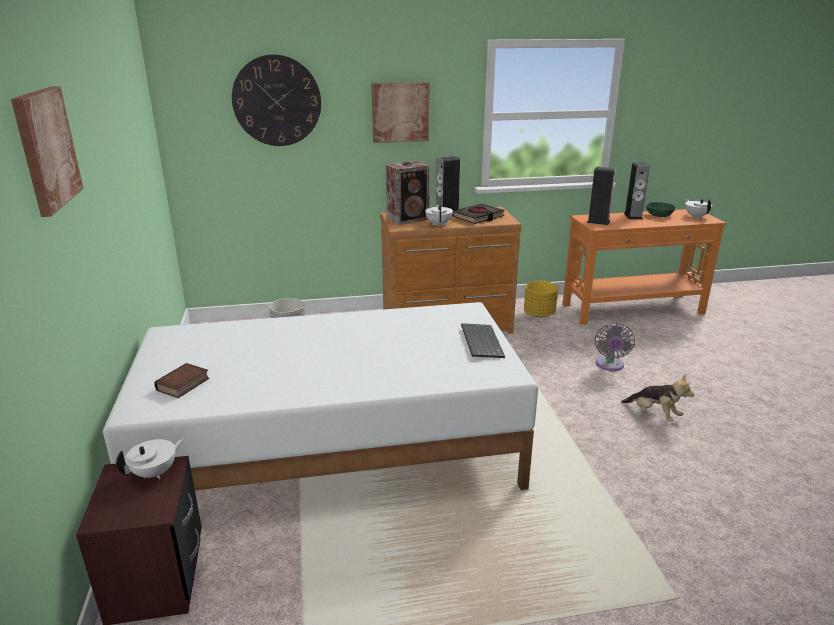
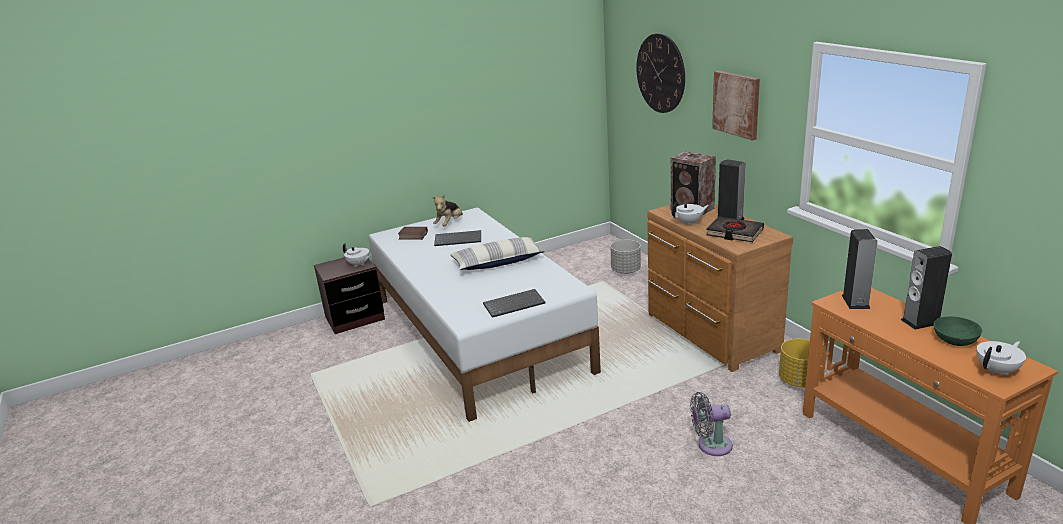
camera: 75 degrees right, 0 degrees up
picture [11,86,84,217] -> none
plush toy [621,375,694,422] -> plush toy moved to [433,194,463,226]
none -> keyboard [434,230,481,246]
none -> pillow [450,237,545,270]

